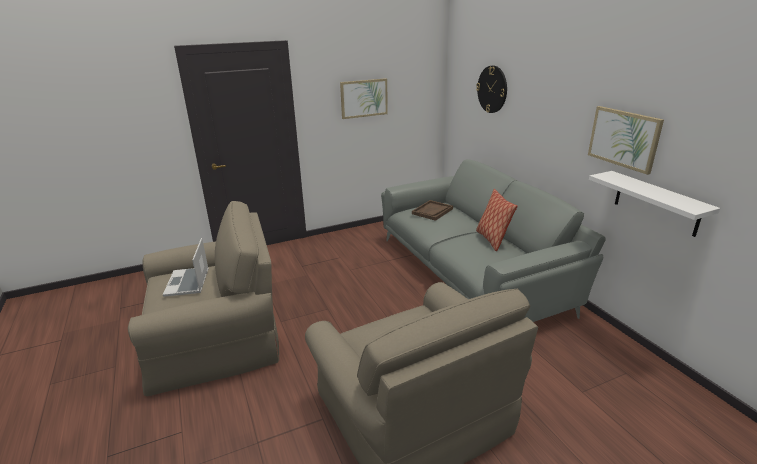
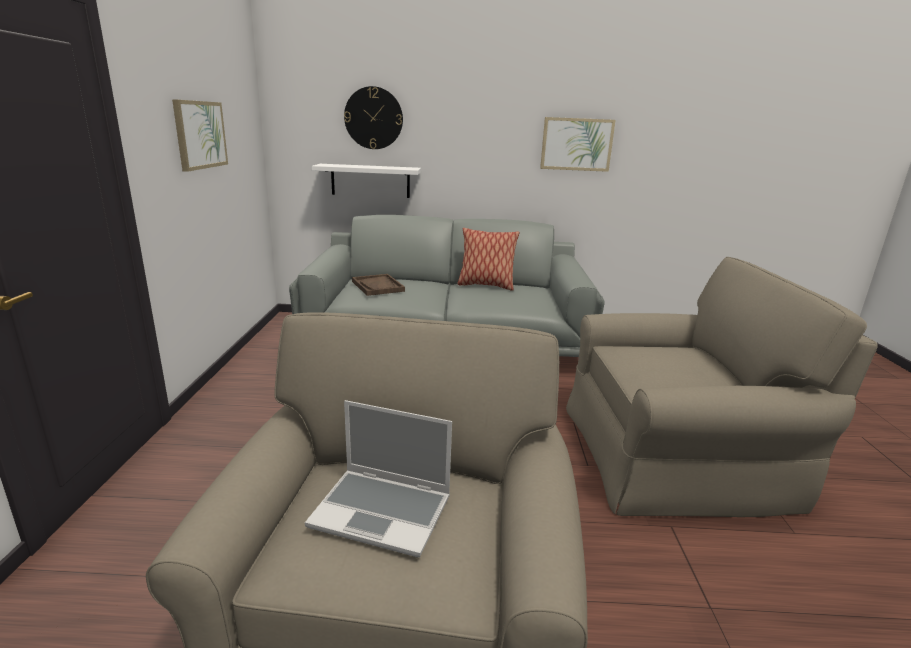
camera: 65 degrees left, 5 degrees down
white shelf [589,171,720,237] -> white shelf moved to [312,164,421,198]

